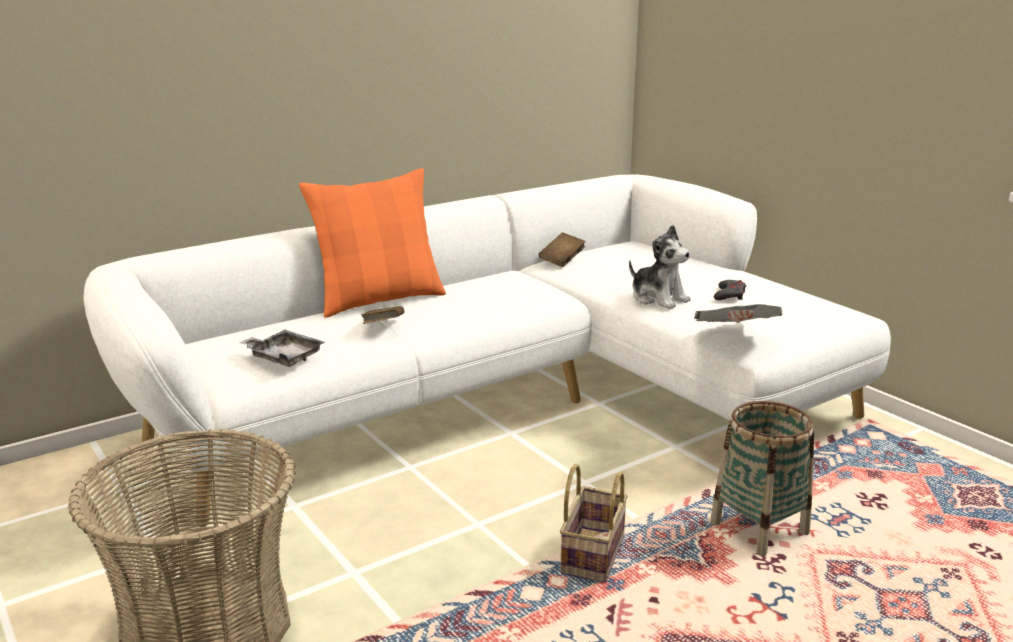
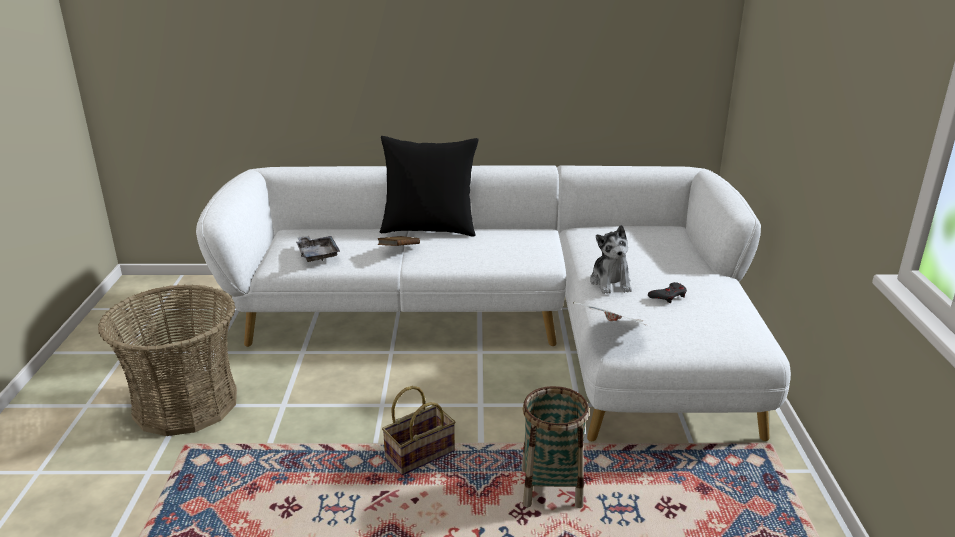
camera: 35 degrees right, 5 degrees up
orange pillow [299,168,446,318] -> black pillow [380,136,479,237]
brown book [539,233,586,267] -> none

